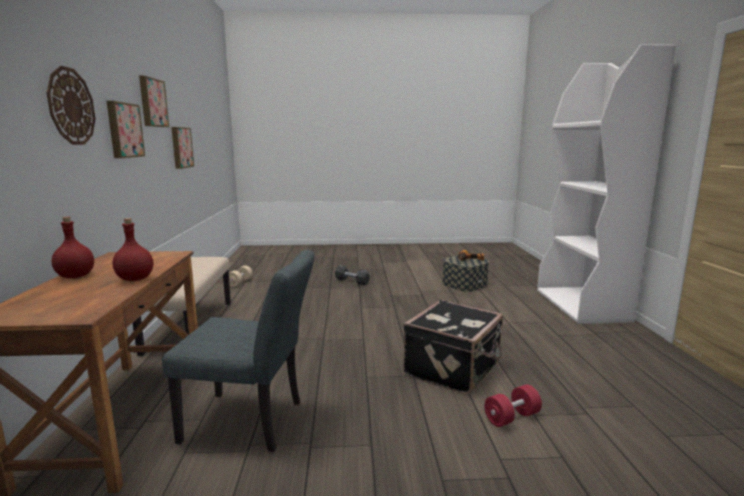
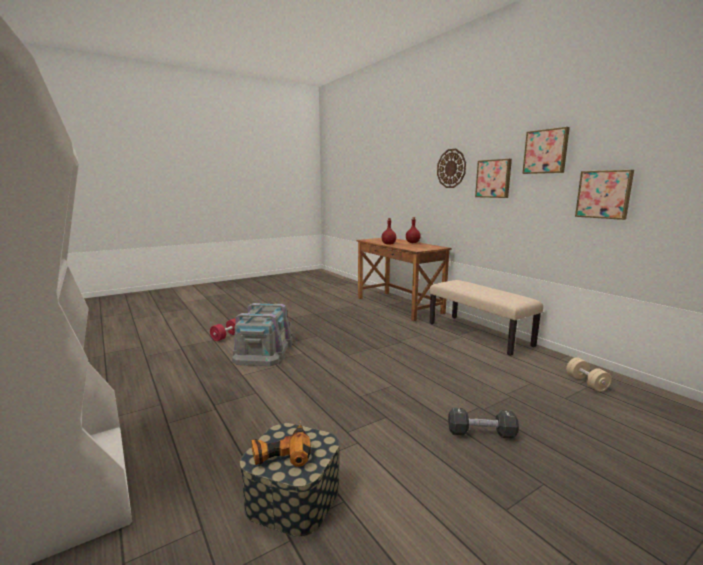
camera: 150 degrees right, 0 degrees up
grey chair [162,250,315,452] -> none
black suitcase [403,300,503,395] -> grey storage box [232,303,293,366]

